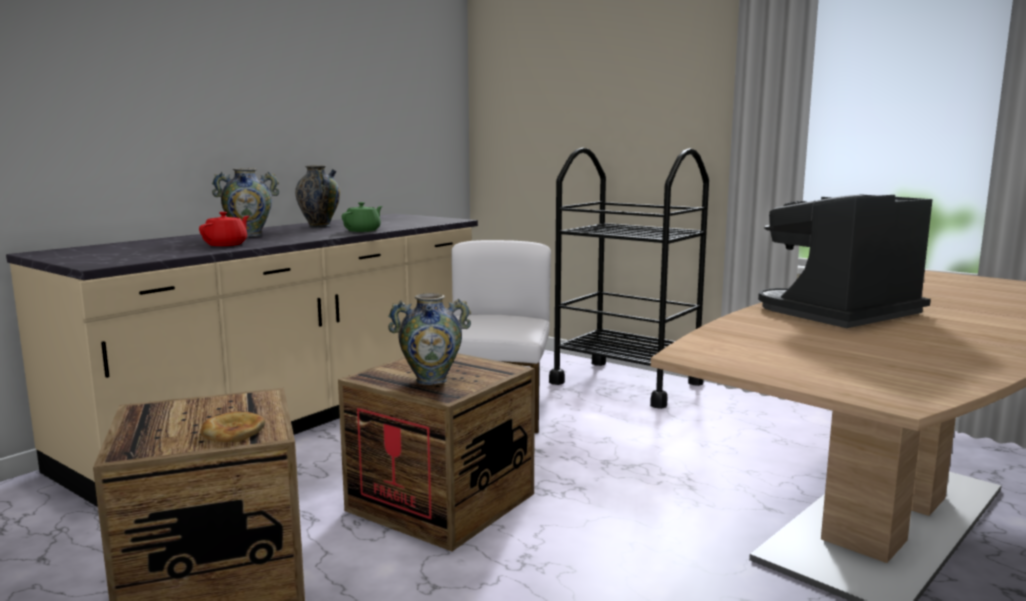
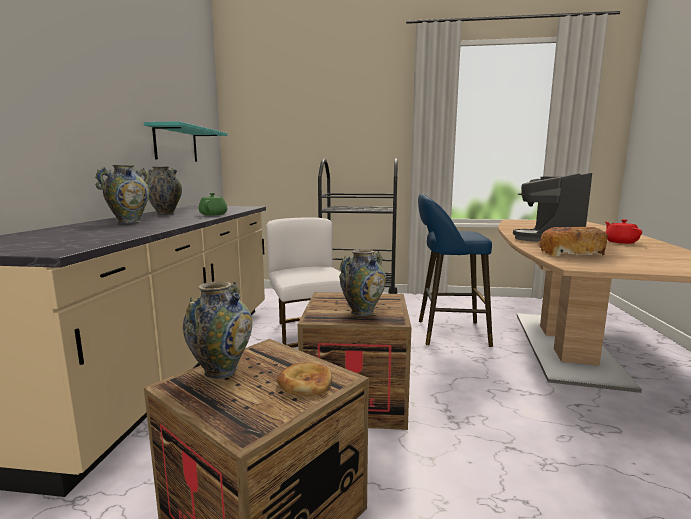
camera: 30 degrees left, 0 degrees up
red teapot [199,212,249,246] -> red teapot moved to [605,219,642,244]
none -> turquoise shelf [144,121,227,162]
none -> vase [183,281,252,379]
none -> blue stool [418,194,493,347]
none -> bread [538,227,608,257]

